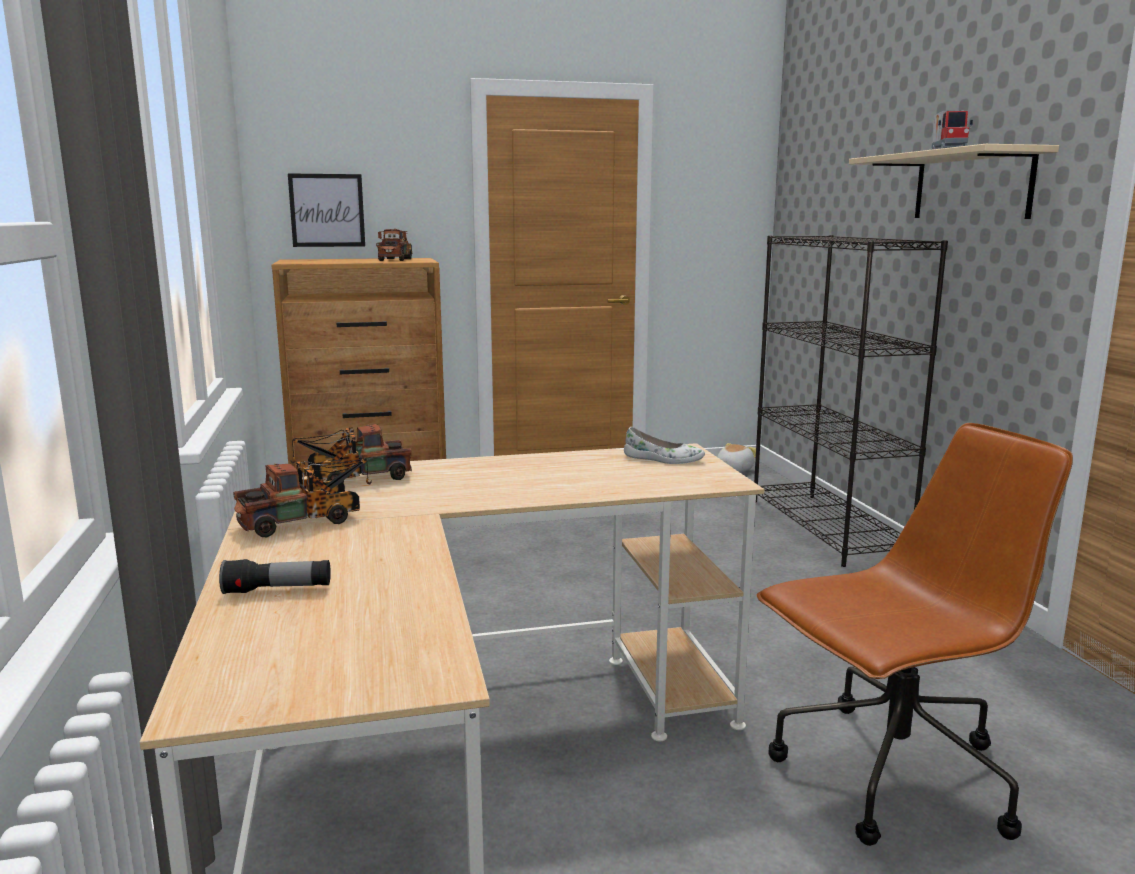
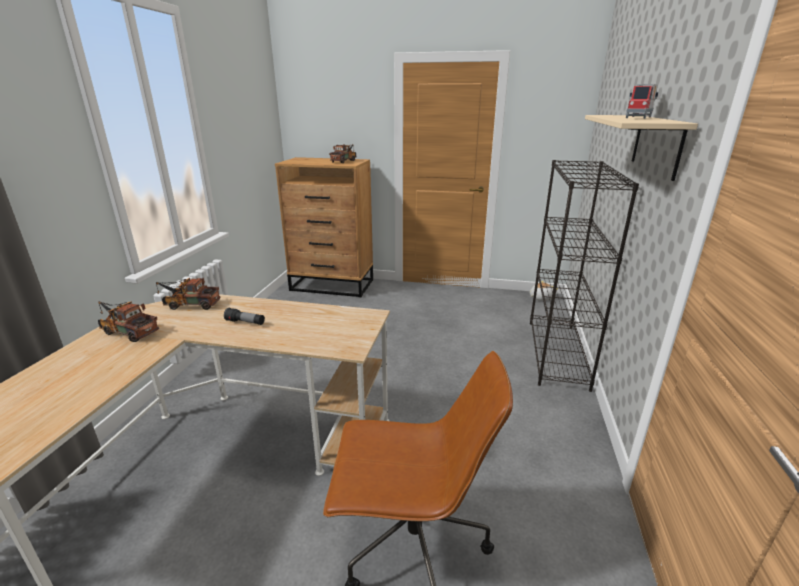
camera: 25 degrees right, 10 degrees up
flashlight [219,559,331,594] -> flashlight moved to [224,308,265,325]
toy truck [233,458,372,537] -> toy truck turned 150 degrees counterclockwise [98,301,159,342]
picture [288,173,365,247] -> none
white shoe [624,427,705,464] -> none

